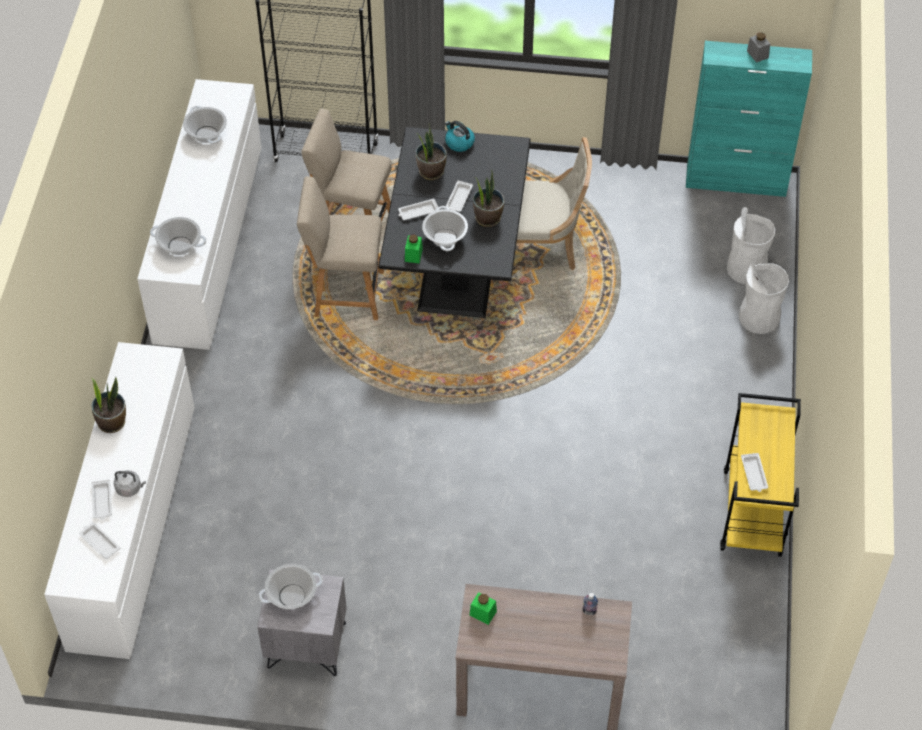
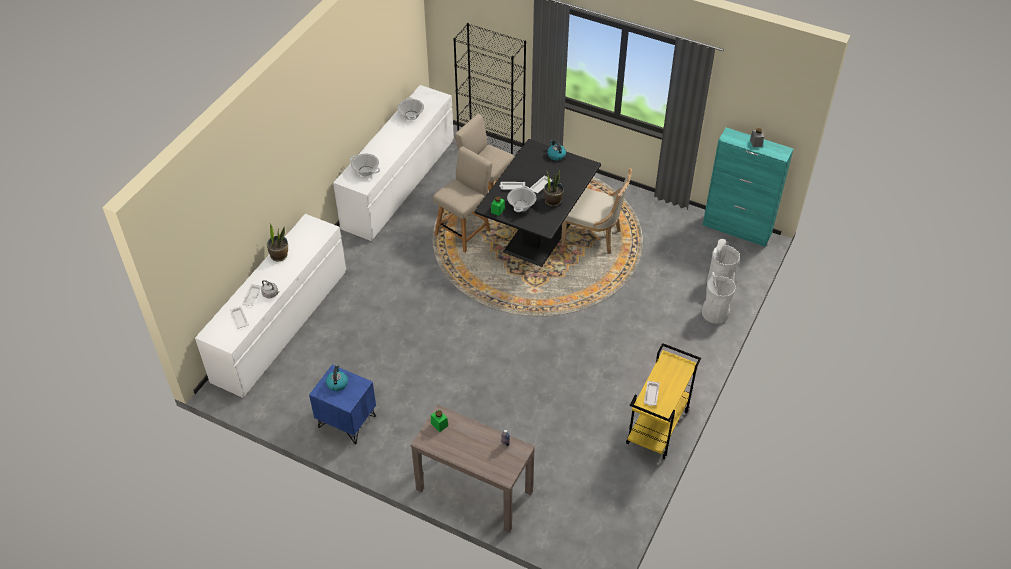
camera: 20 degrees right, 5 degrees down
grey nightstand [257,569,347,676] -> blue nightstand [309,365,376,444]
cooking pot [259,564,323,609] -> kettle [326,365,348,391]
beige chair [297,176,384,320] -> beige chair turned 105 degrees clockwise [433,146,492,253]
potted plant [416,126,447,180] -> none

